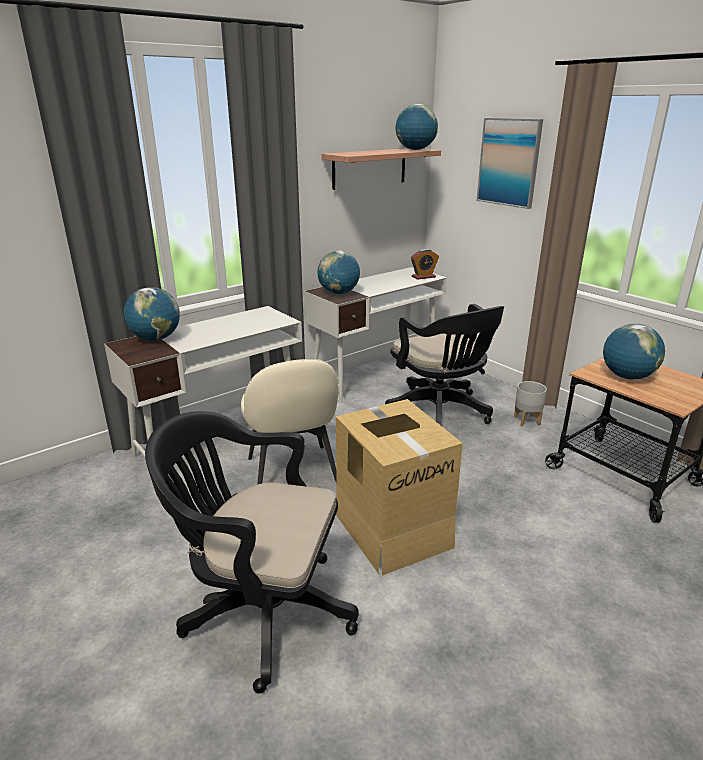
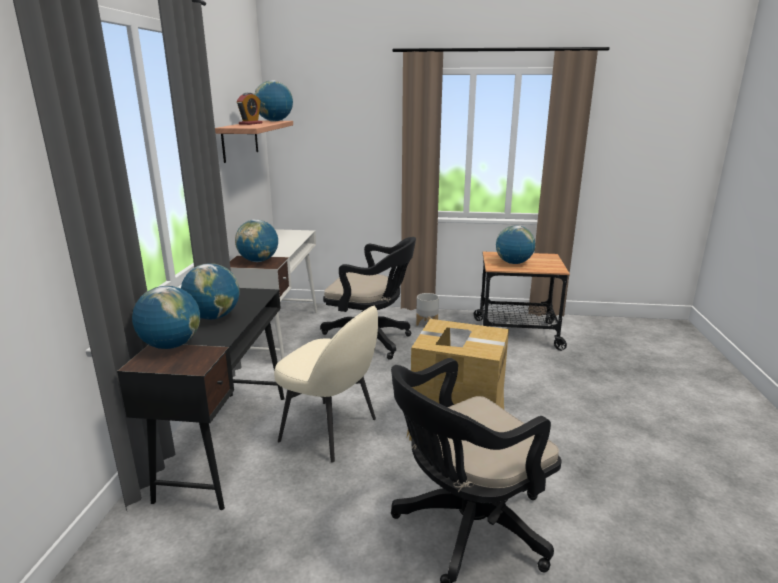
camera: 45 degrees left, 5 degrees down
white desk [104,306,302,457] -> black desk [117,288,284,510]
alarm clock [411,249,439,280] -> alarm clock moved to [237,93,263,125]
picture [476,118,543,209] -> none
none -> globe [181,263,240,319]

